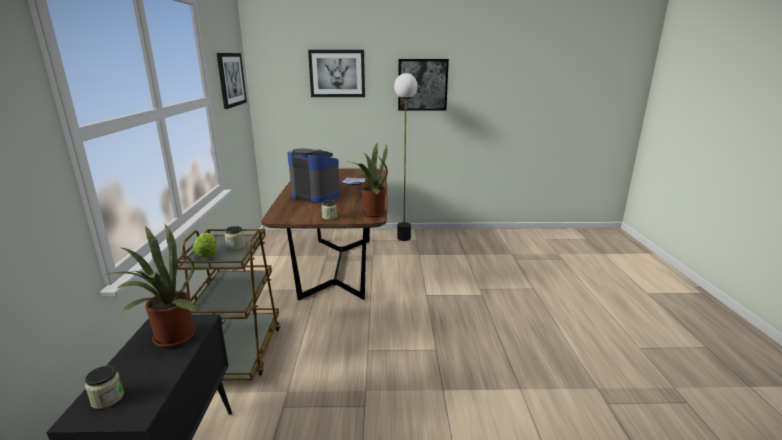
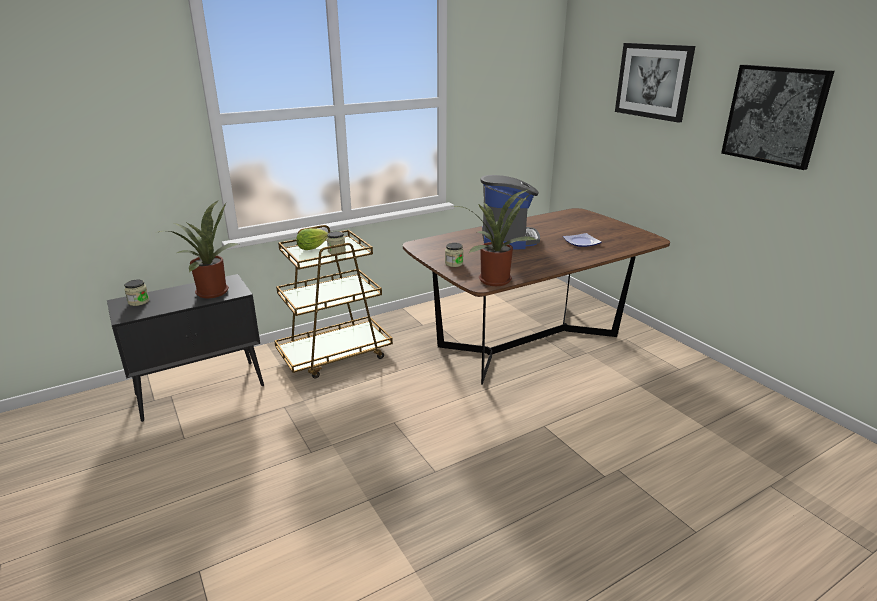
camera: 60 degrees right, 5 degrees up
picture [217,53,247,109] -> none
floor lamp [394,73,418,241] -> none

